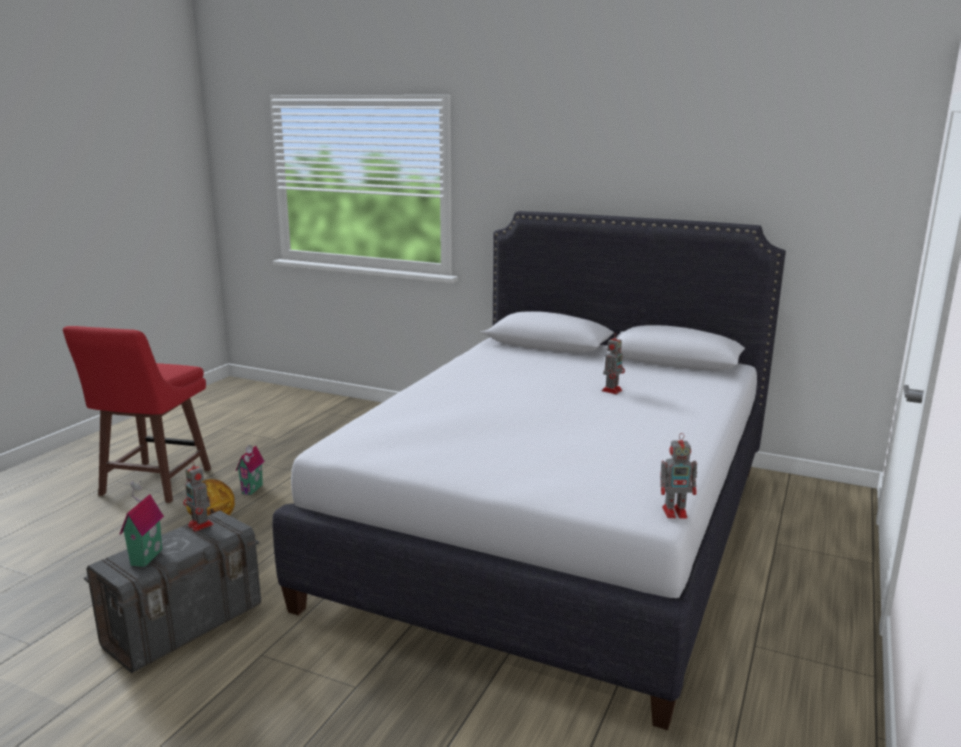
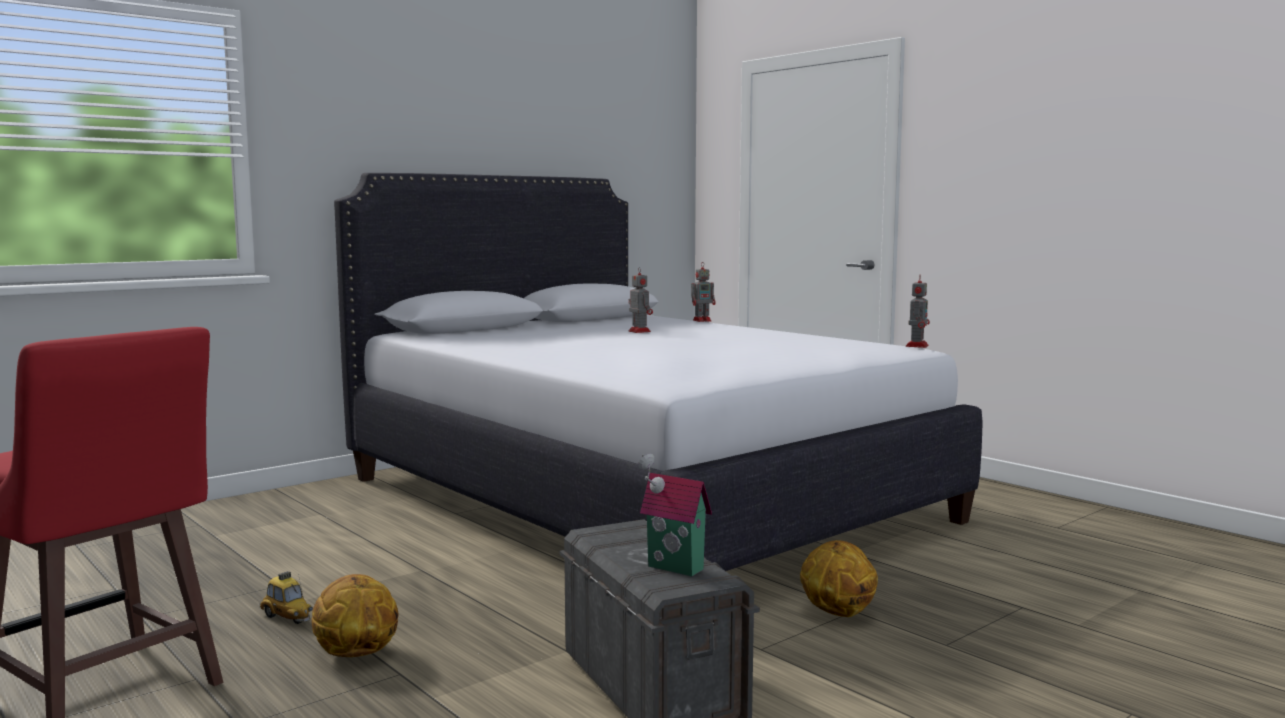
camera: 65 degrees left, 10 degrees down
toy robot [183,460,213,532] -> toy robot moved to [691,262,716,322]
toy house [236,445,265,495] -> toy car [259,571,313,624]
none -> basketball [800,540,878,617]

